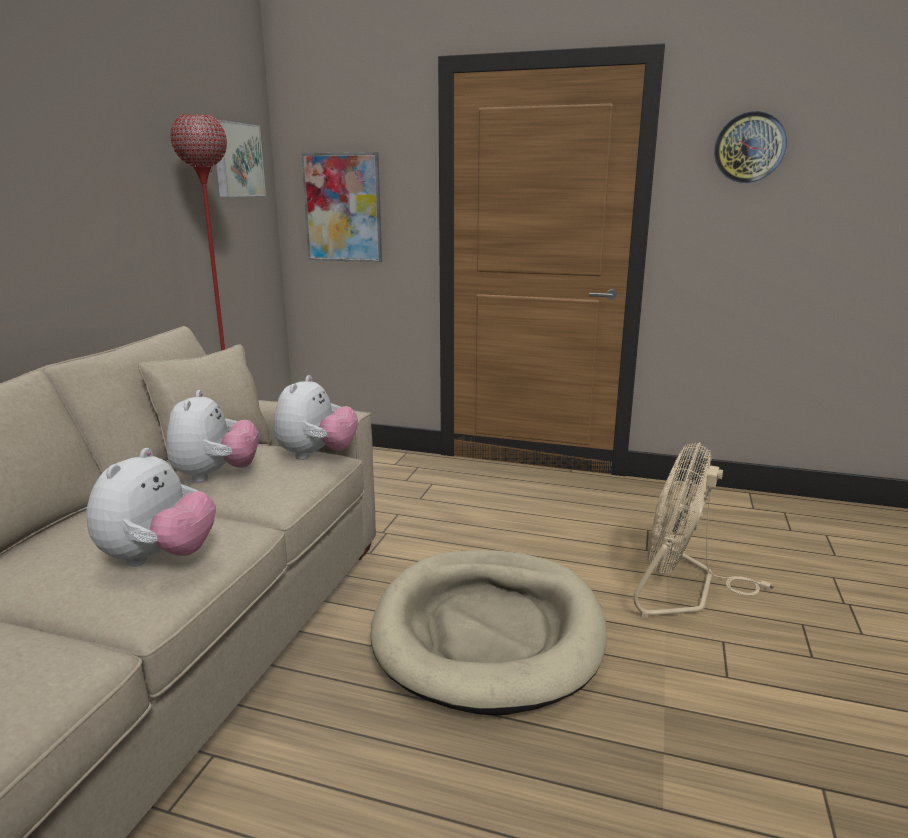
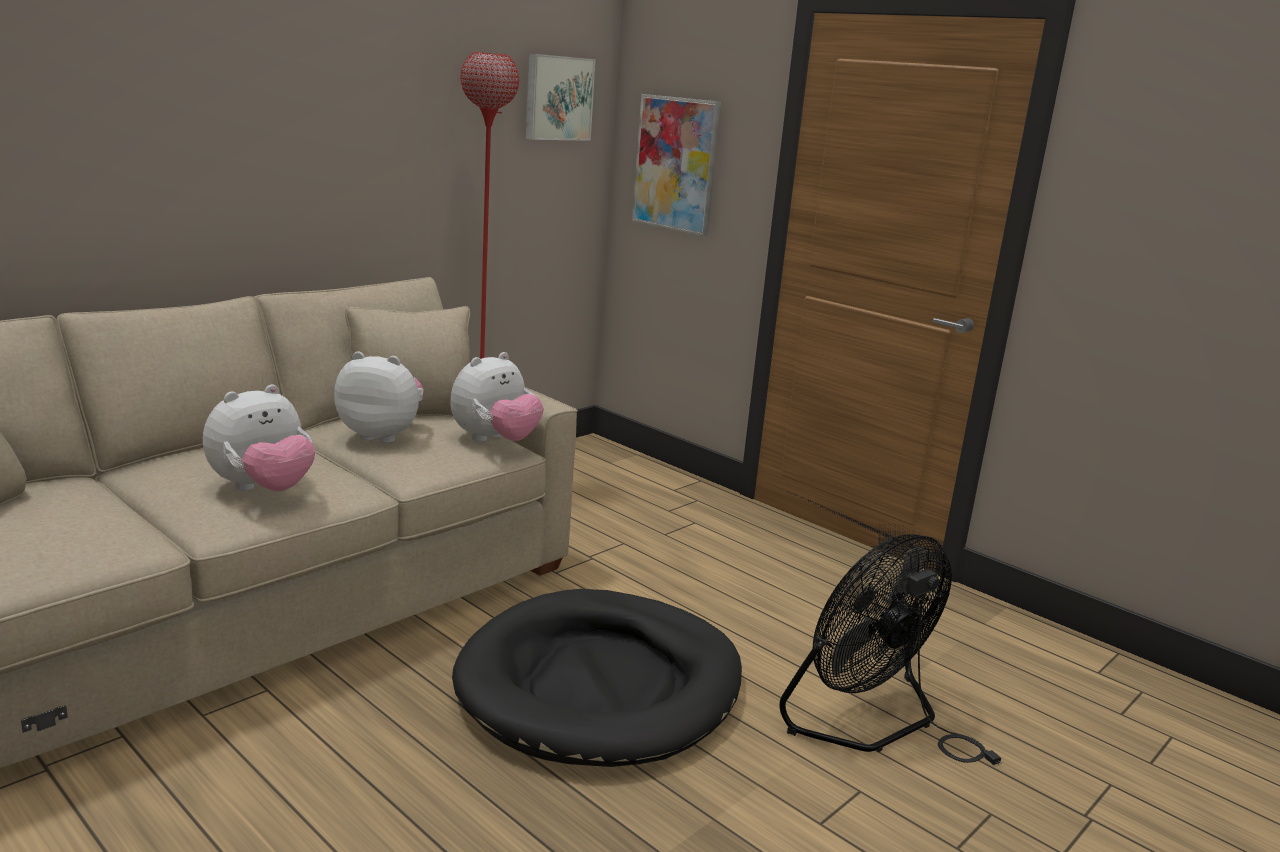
camera: 25 degrees right, 0 degrees up
plush toy [167,390,258,483] -> plush toy turned 105 degrees counterclockwise [334,351,424,443]
beige dog bed [370,550,607,715] -> black dog bed [452,589,742,767]
beige fan [633,442,774,618] -> black fan [779,534,1001,765]
wall clock [714,111,787,183] -> none

